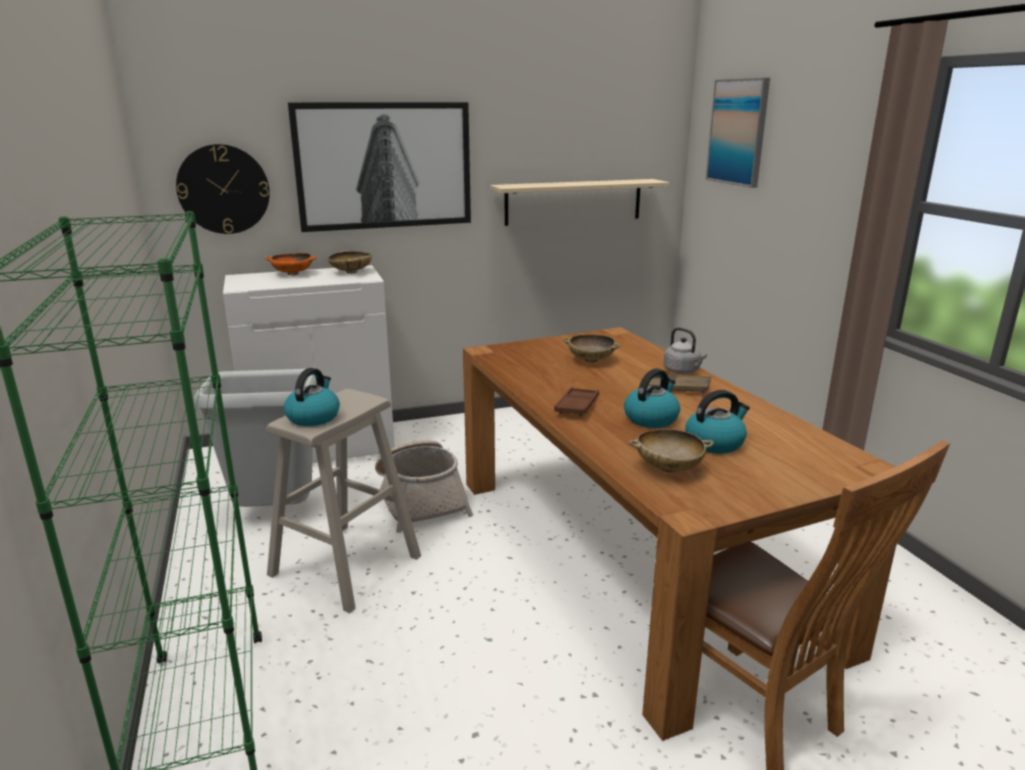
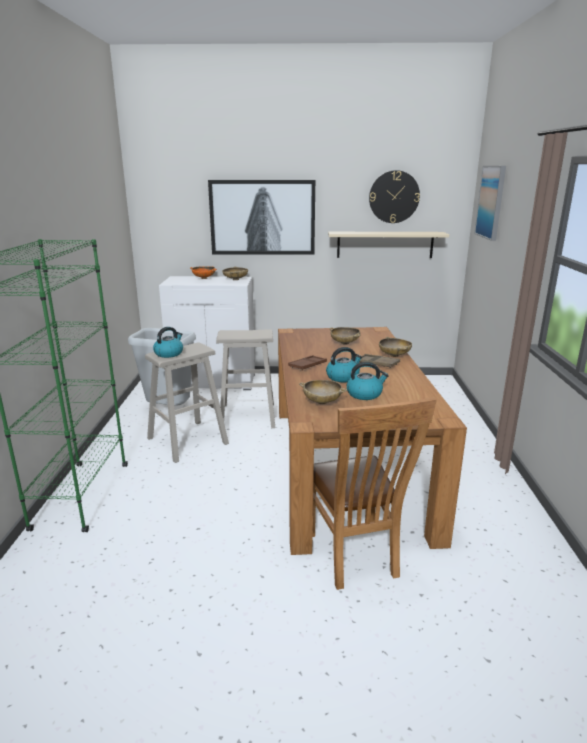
camera: 20 degrees right, 0 degrees up
wall clock [176,144,270,234] -> wall clock moved to [369,170,420,223]
basket [375,440,473,533] -> beige stool [216,329,275,430]
grey kettle [663,327,707,374] -> beige bowl [379,337,412,357]

